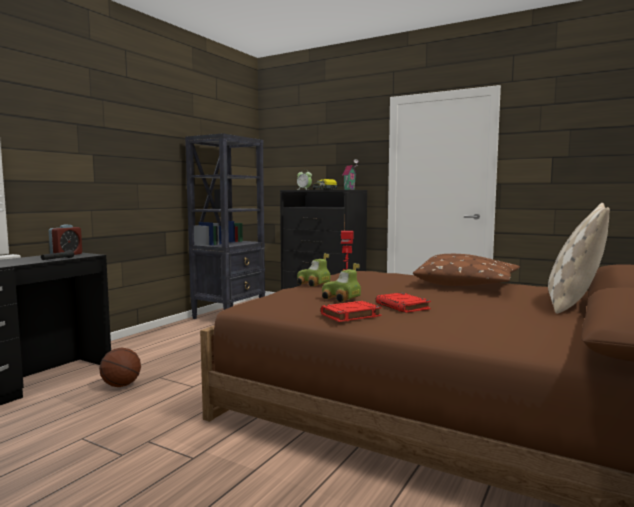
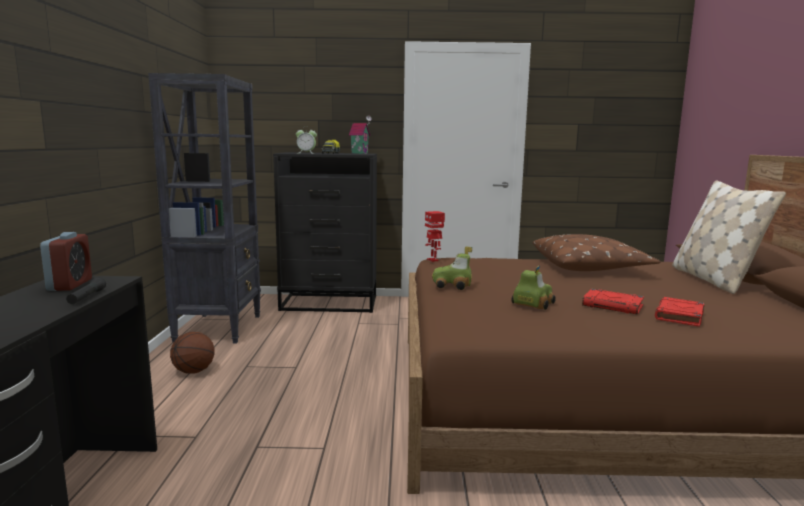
camera: 30 degrees left, 5 degrees up
basketball [99,347,141,387] -> basketball moved to [170,332,214,373]
red book [321,301,382,322] -> red book moved to [655,297,704,327]
toy car [322,263,361,302] -> toy car turned 120 degrees clockwise [511,265,556,310]

